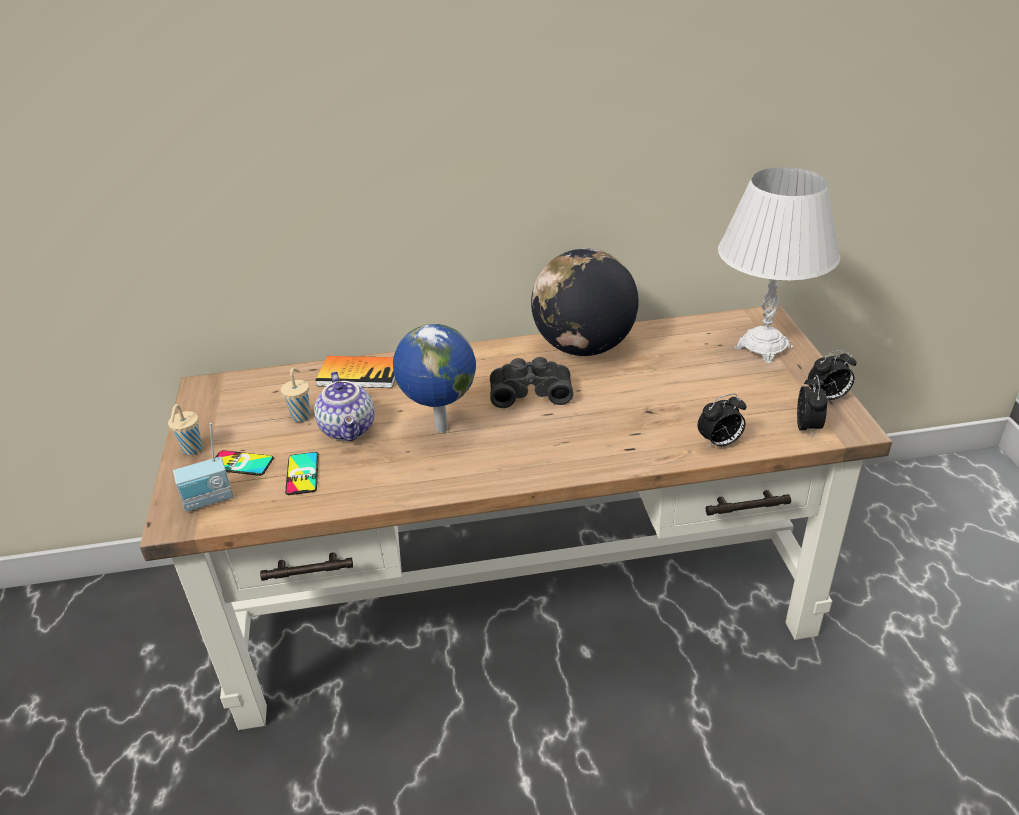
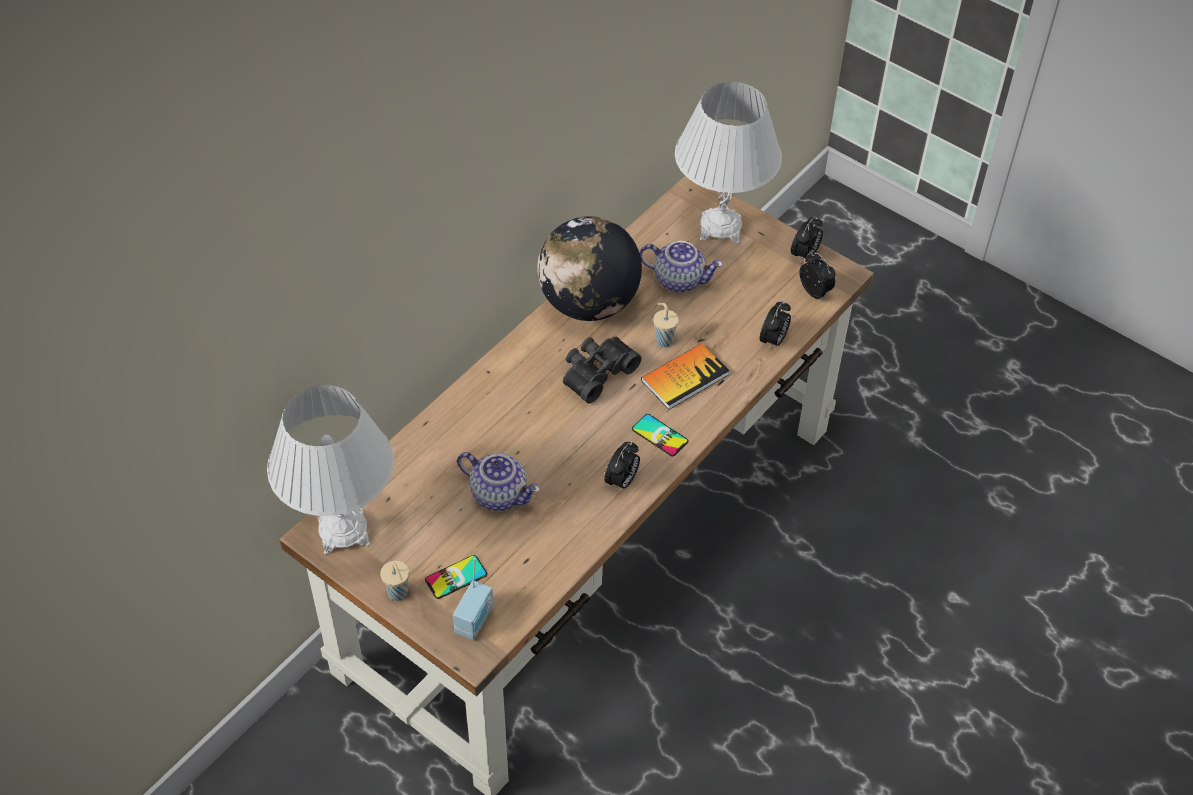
camera: 45 degrees left, 15 degrees up
beige cup [281,367,311,422] -> beige cup moved to [653,303,679,347]
phone [285,452,319,495] -> phone moved to [632,414,688,457]
book [315,356,395,388] -> book moved to [641,343,729,410]
globe [393,324,476,433] -> none
none -> white table lamp [267,385,394,554]
none -> alarm clock [604,442,640,491]
none -> teapot [640,241,723,292]

